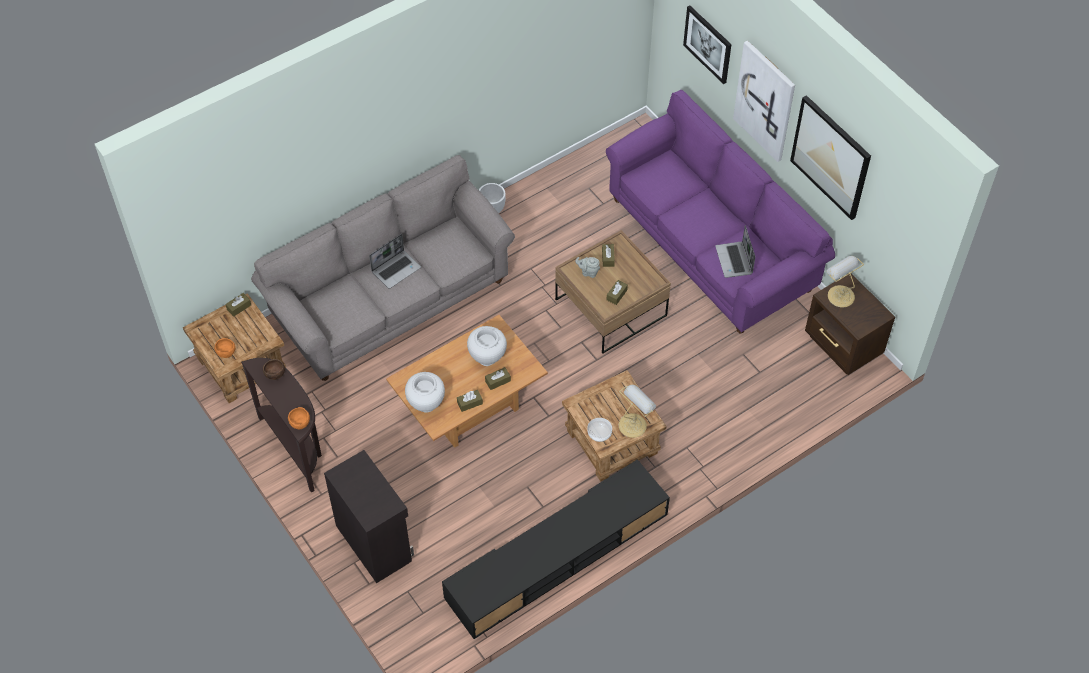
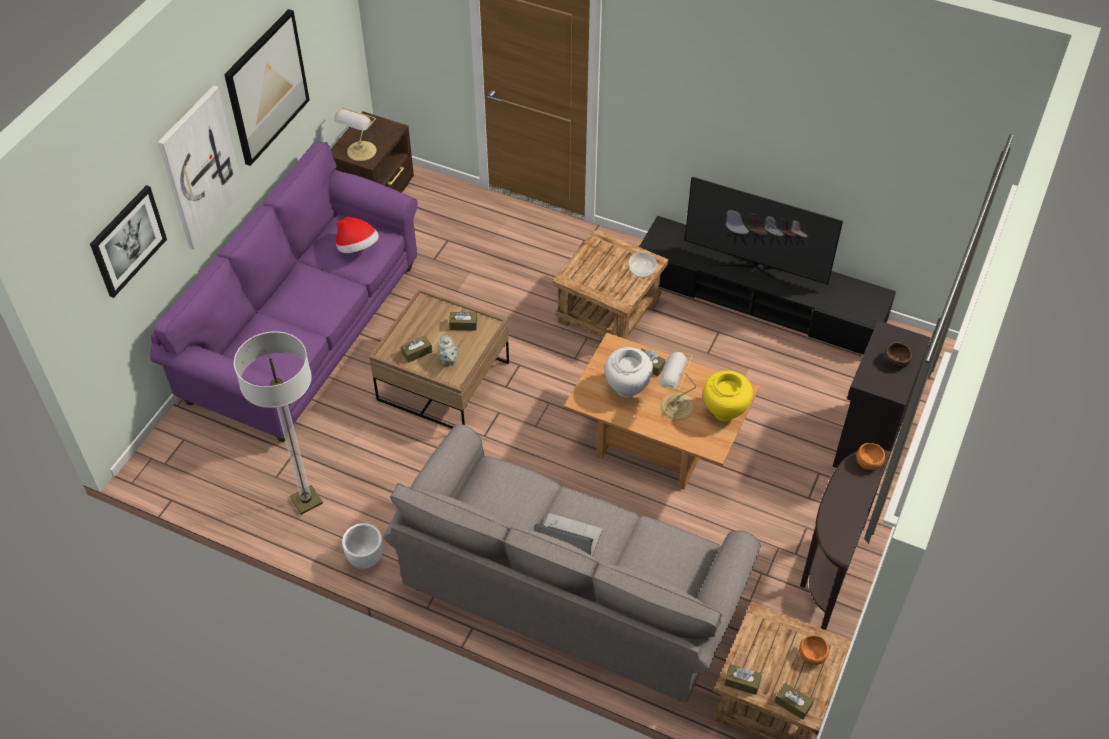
camera: 120 degrees left, 5 degrees down
brown bowl [263,359,285,380] -> brown bowl moved to [885,342,912,368]
white vase [405,372,445,413] -> yellow vase [703,371,753,421]
brown tissue box [457,390,483,412] -> brown tissue box moved to [775,683,814,720]
table lamp [619,385,656,438] -> table lamp moved to [658,352,696,420]
laptop [715,225,755,278] -> hat [336,217,379,253]
none -> floor lamp [234,331,323,515]
none -> television [685,177,843,290]

